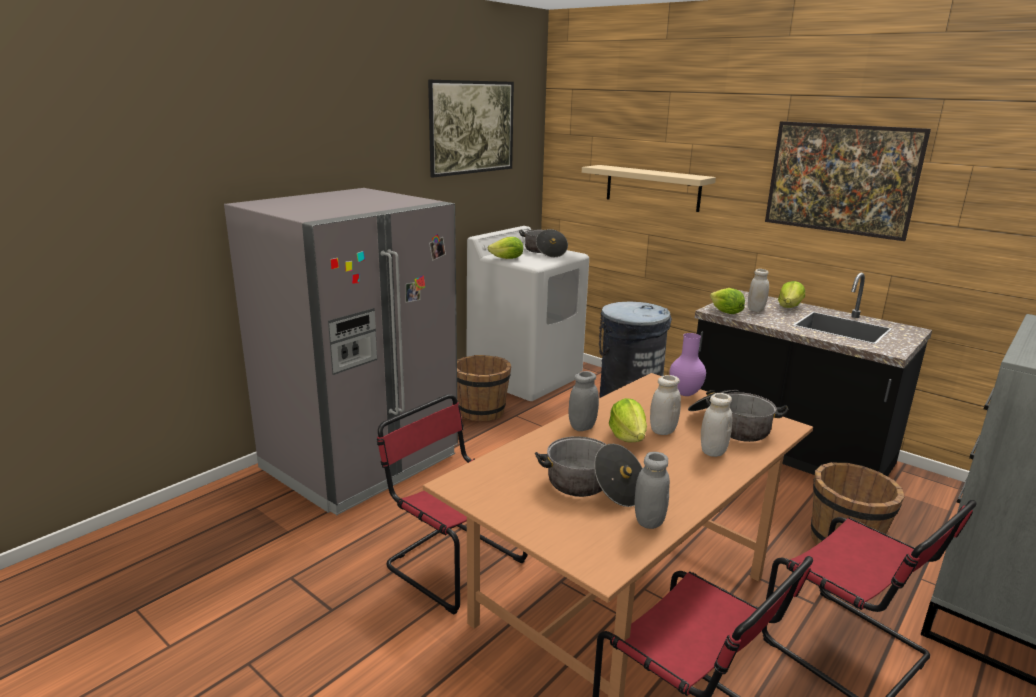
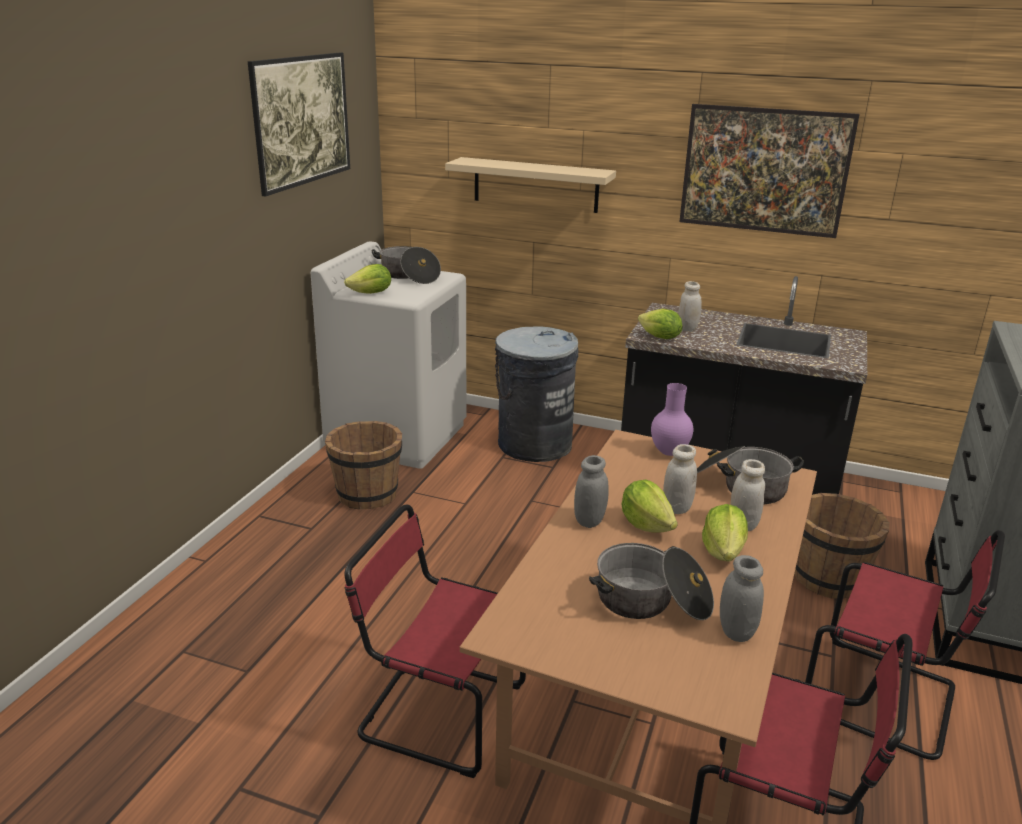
camera: 20 degrees left, 5 degrees up
grey fridge [224,188,458,515] -> none
lettuce [778,281,805,308] -> lettuce moved to [702,504,748,561]

